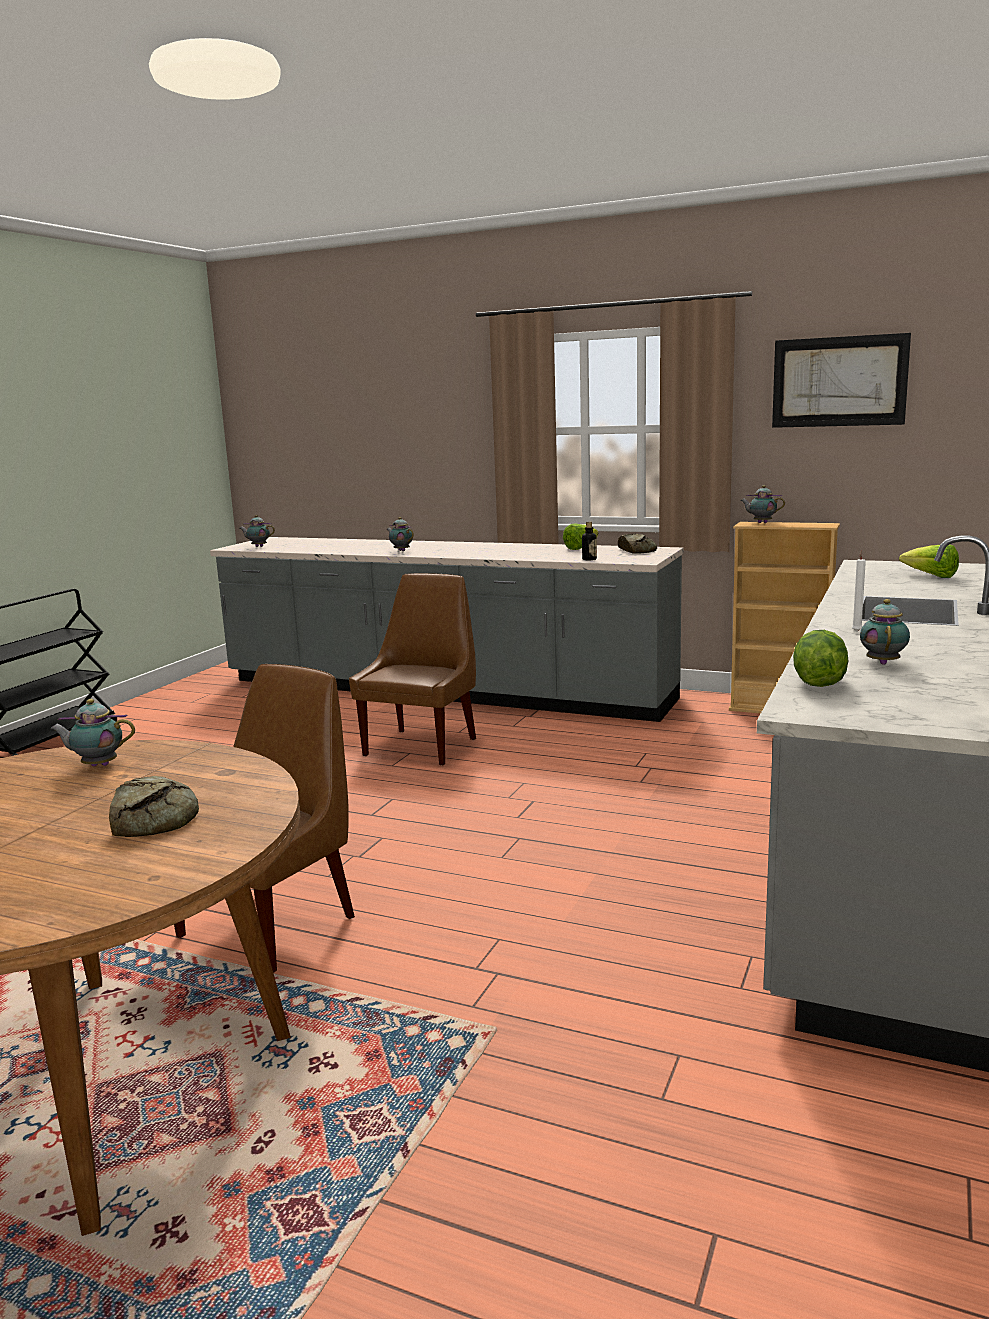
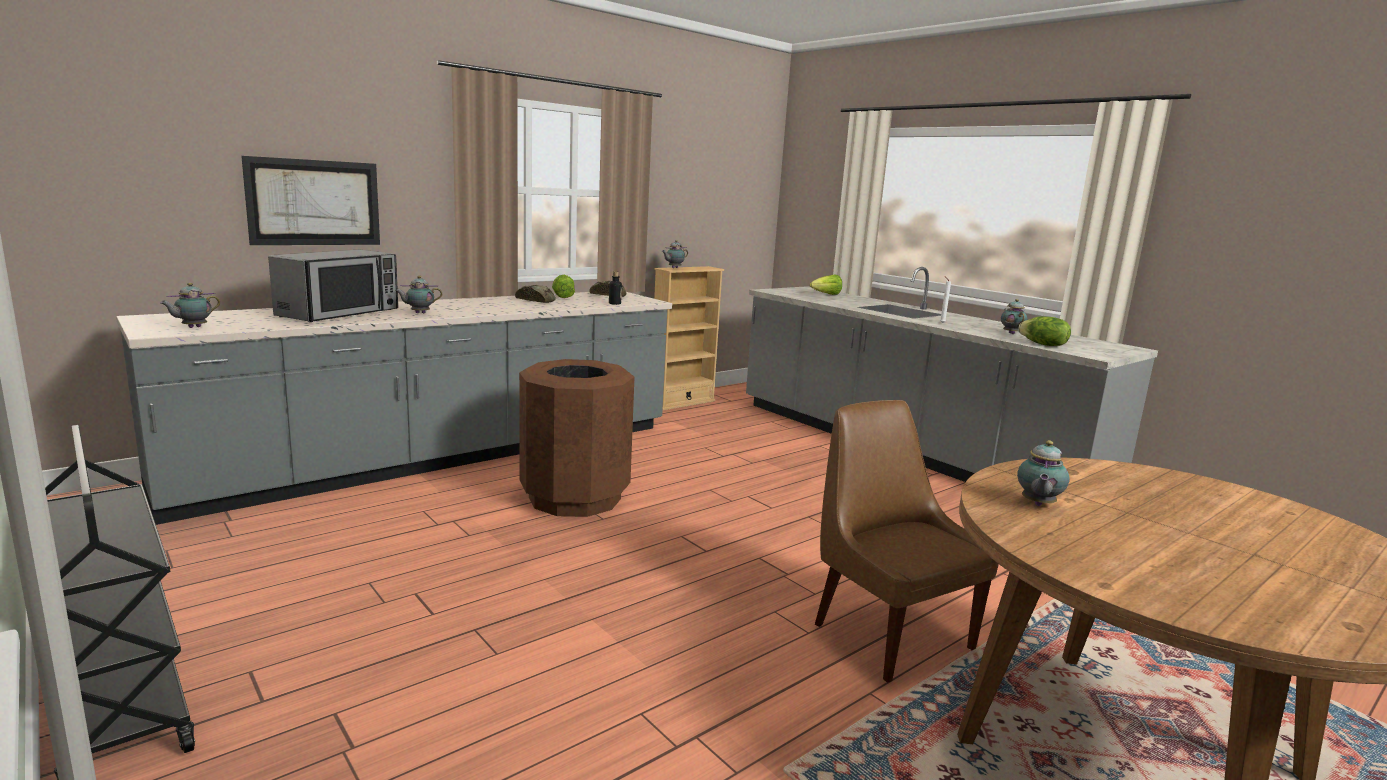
camera: 65 degrees left, 0 degrees up
bread [109,776,199,837] -> bread moved to [515,285,556,303]
brown chair [349,573,476,766] -> brown trash can [519,359,634,517]
picture [772,333,911,428] -> picture moved to [241,156,380,245]
teapot [860,599,910,665] -> teapot turned 45 degrees clockwise [1001,299,1027,334]
none -> microwave [268,250,398,322]

